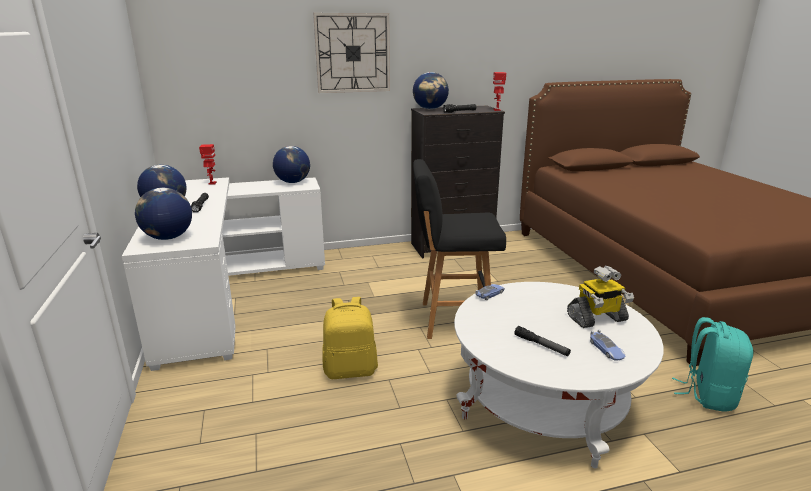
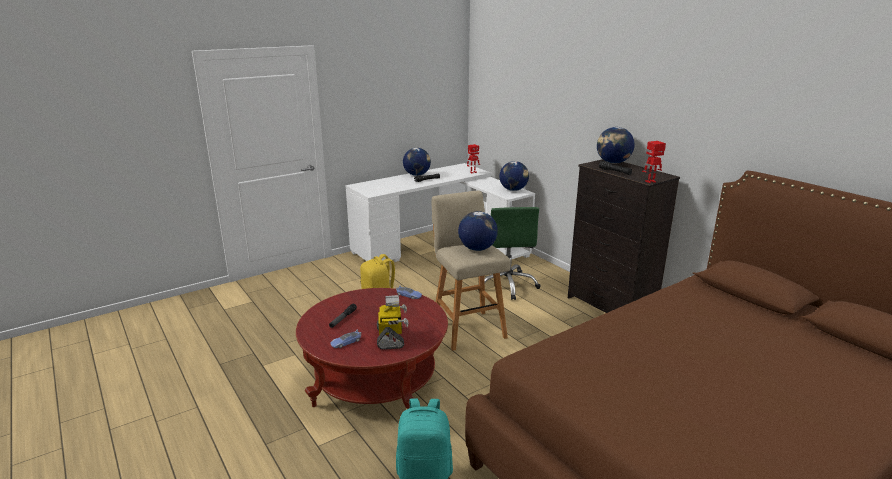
camera: 70 degrees right, 0 degrees up
globe [135,188,192,240] -> globe moved to [458,211,498,251]
wall clock [313,13,390,93] -> none
black stool [413,159,506,339] -> beige stool [432,191,511,351]
white coffee table [454,282,664,469] -> red coffee table [296,288,448,409]
toy robot [567,266,634,328] -> toy robot turned 150 degrees counterclockwise [377,295,409,350]
none -> green office chair [477,207,541,300]

